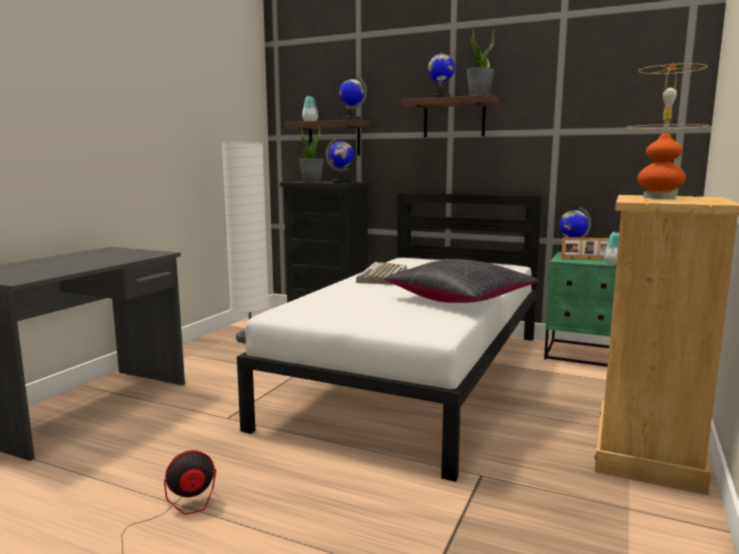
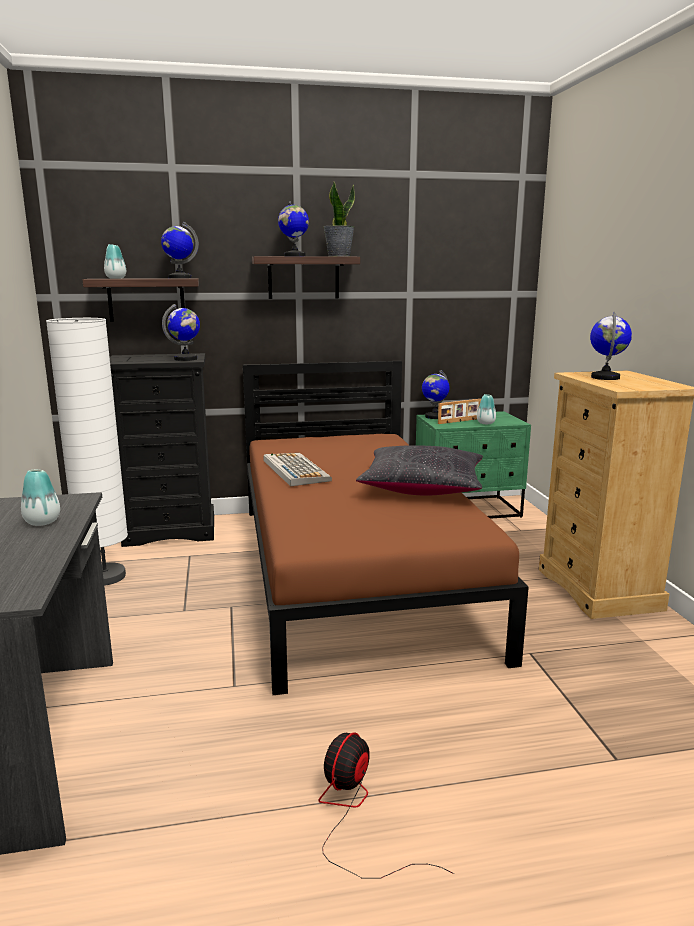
camera: 35 degrees left, 5 degrees up
white bed [237,193,542,482] -> brown bed [243,361,529,695]
potted plant [299,127,324,182] -> none
table lamp [625,63,710,199] -> globe [590,312,632,380]
none -> vase [21,470,60,526]

